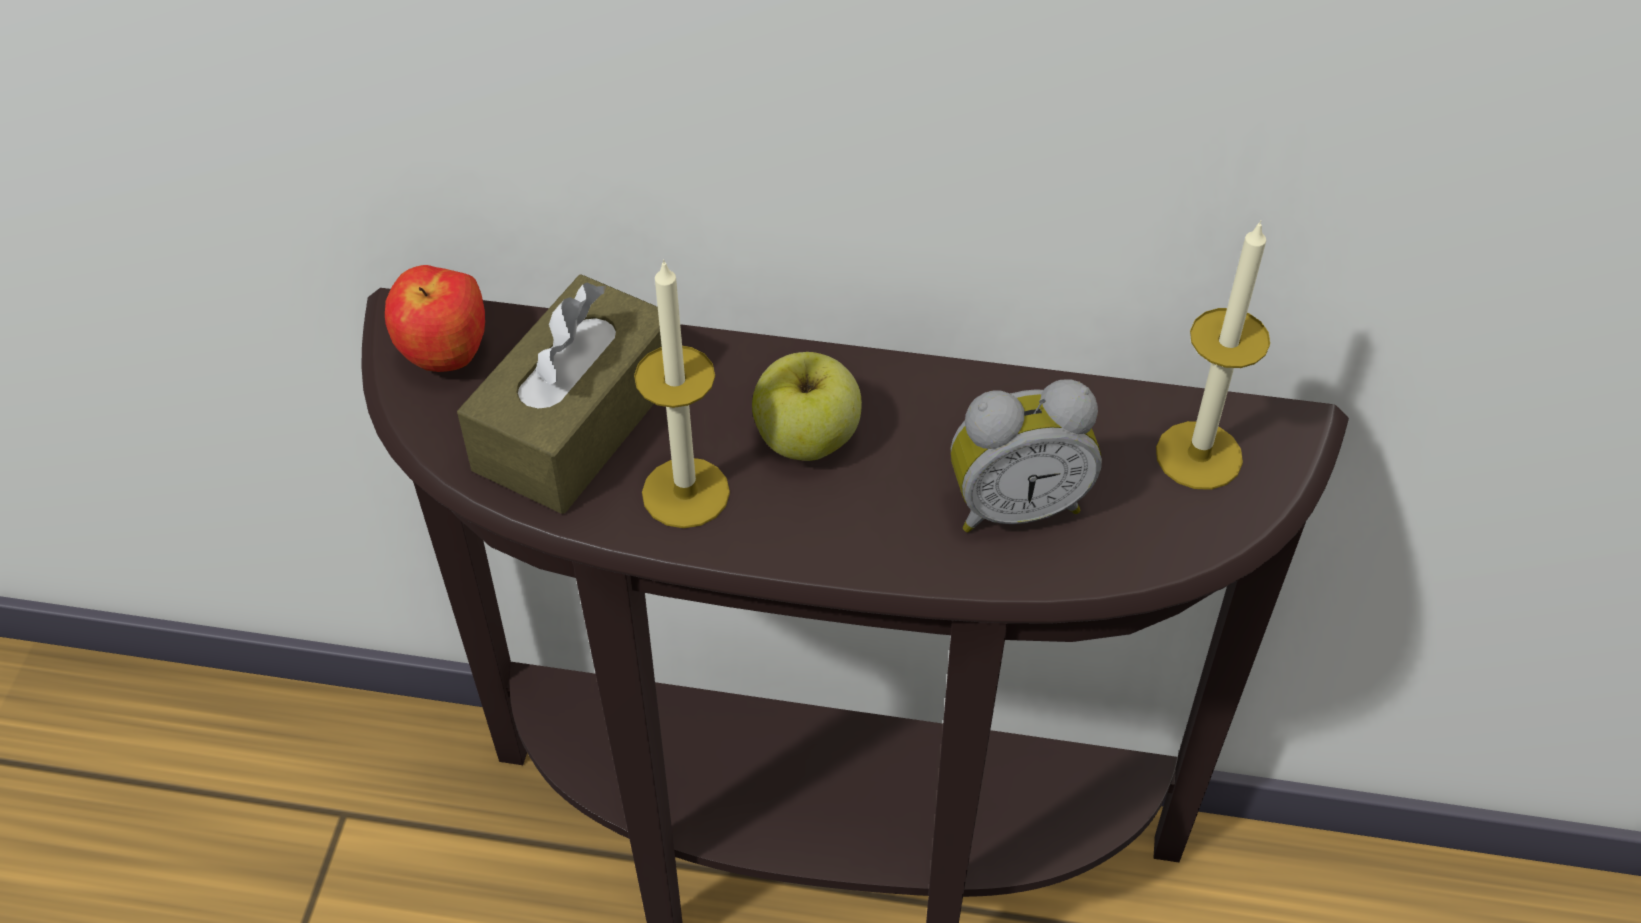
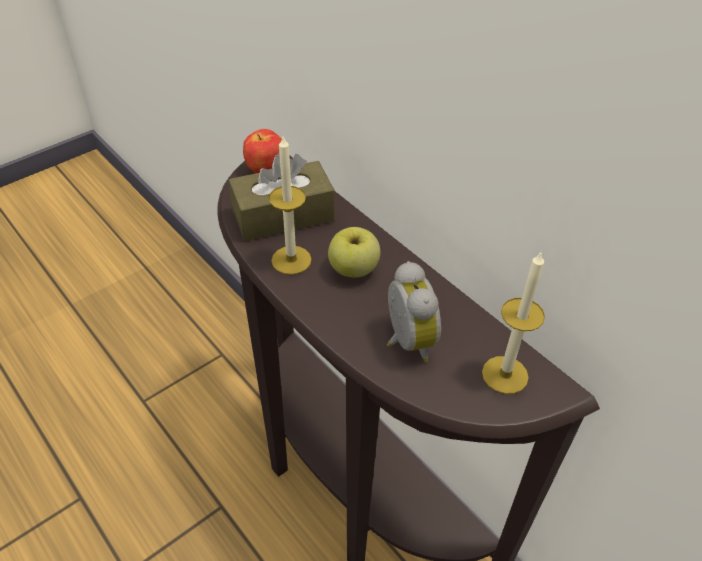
camera: 40 degrees right, 5 degrees down
alarm clock [951,379,1102,533] -> alarm clock turned 135 degrees counterclockwise [387,261,441,362]

